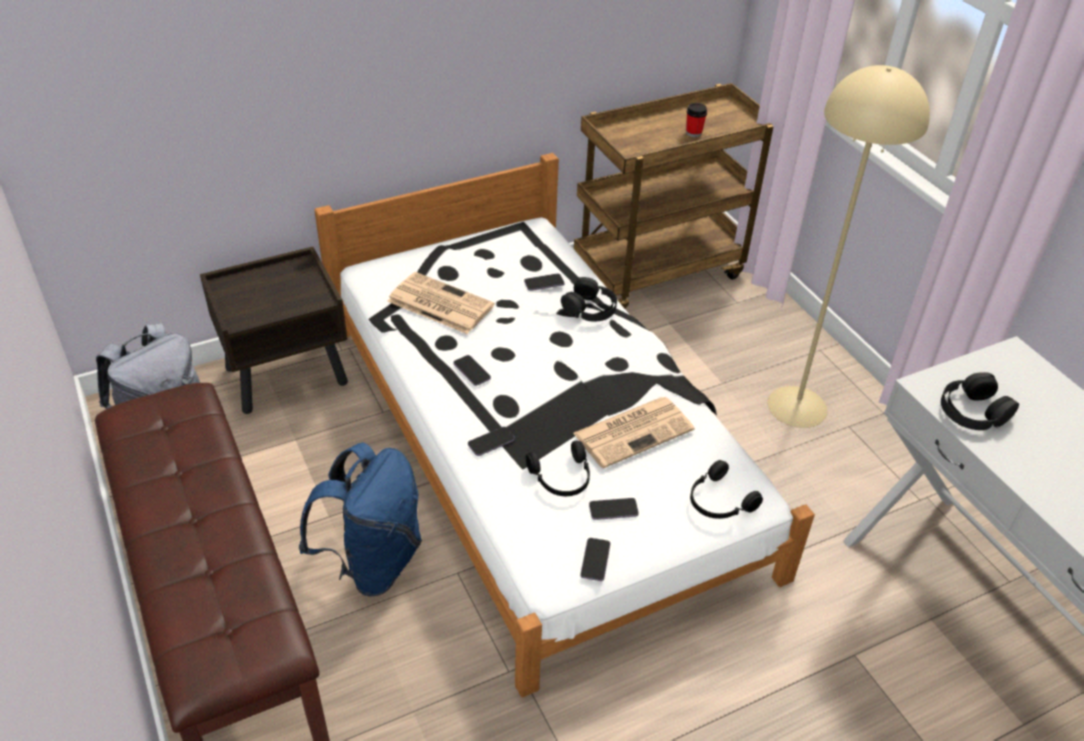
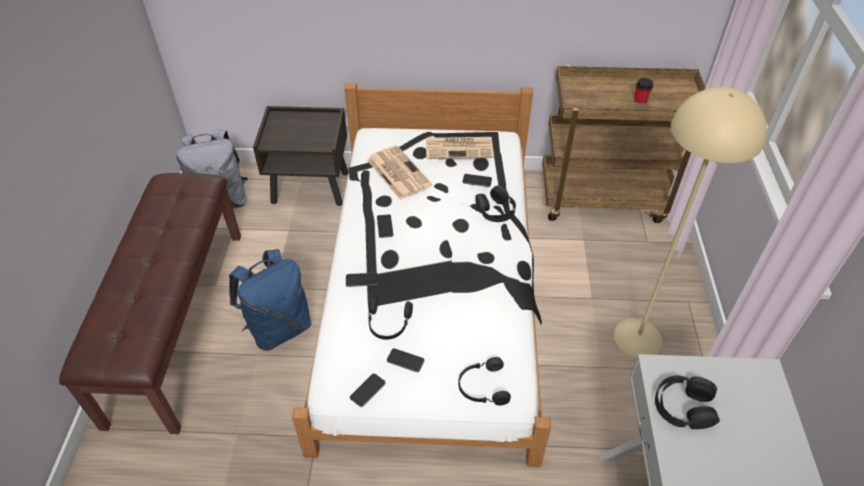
camera: 30 degrees right, 5 degrees up
newspaper [573,397,695,468] -> newspaper moved to [426,137,494,159]

